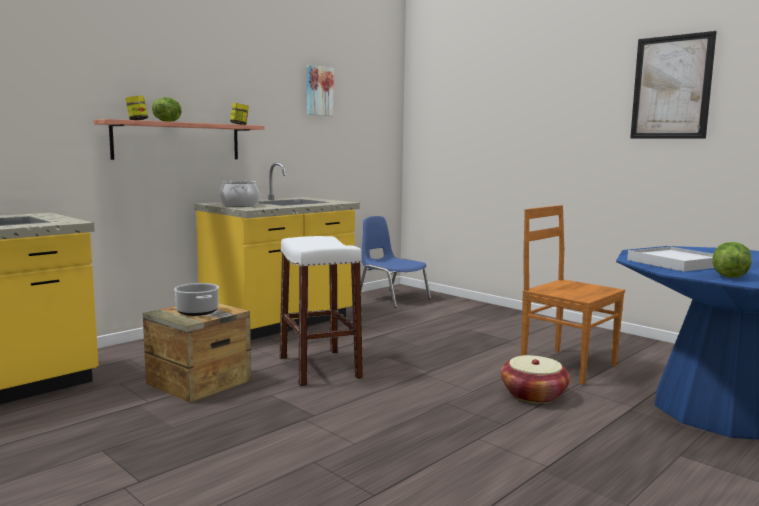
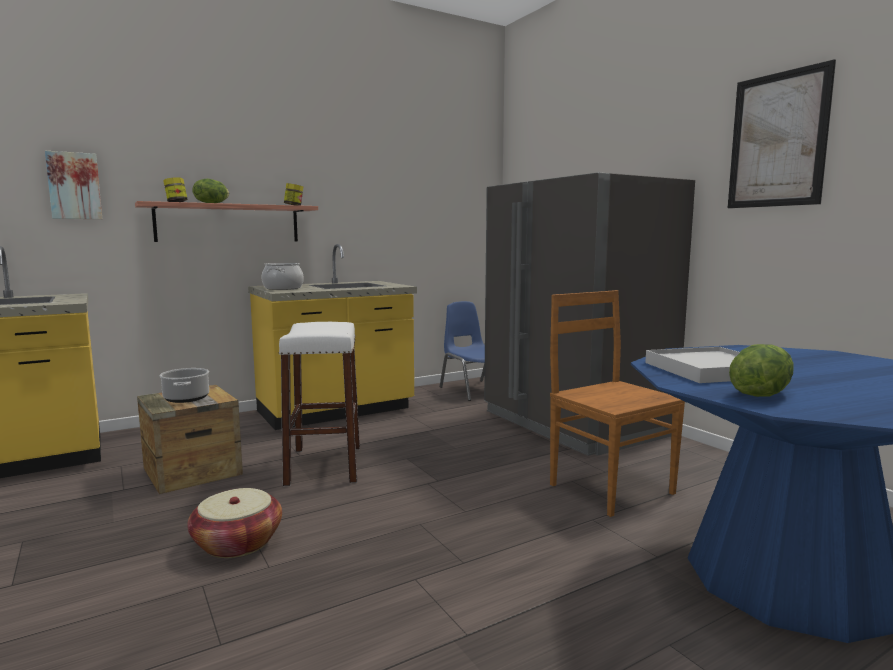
camera: 15 degrees right, 0 degrees up
picture [307,65,334,116] -> picture moved to [45,151,102,219]
basket [501,355,570,403] -> basket moved to [187,488,282,558]
none -> grey fridge [484,172,695,456]

